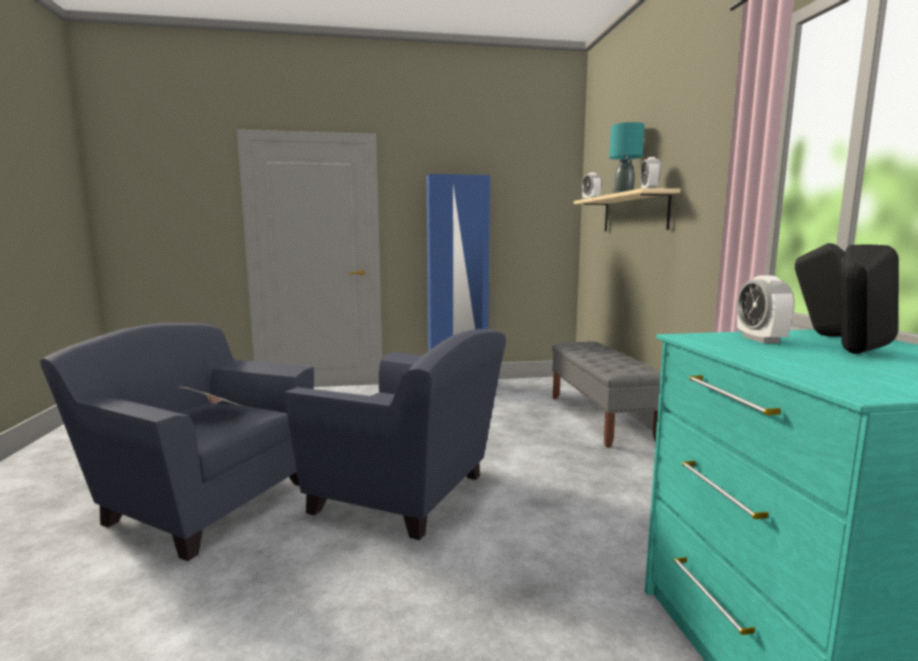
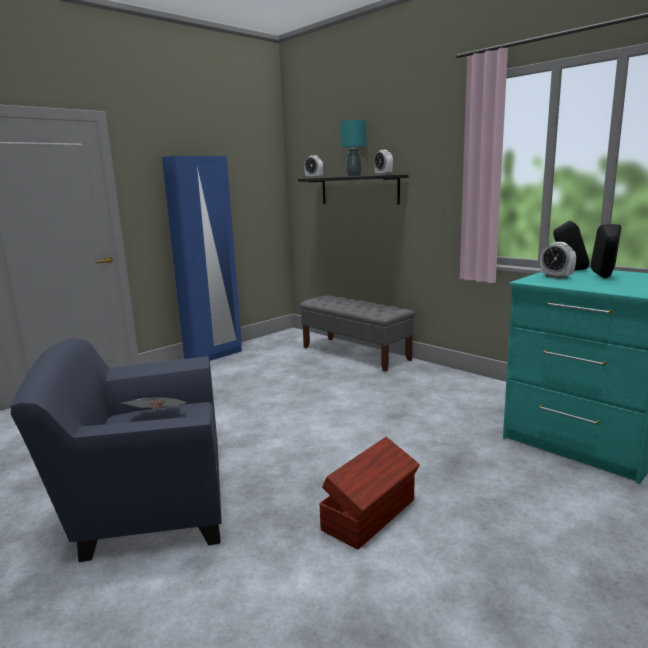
camera: 35 degrees left, 5 degrees up
blue armchair [284,329,506,541] -> none
beige shelf [574,188,680,231] -> black shelf [298,175,409,204]
none -> brown storage box [319,437,420,549]

